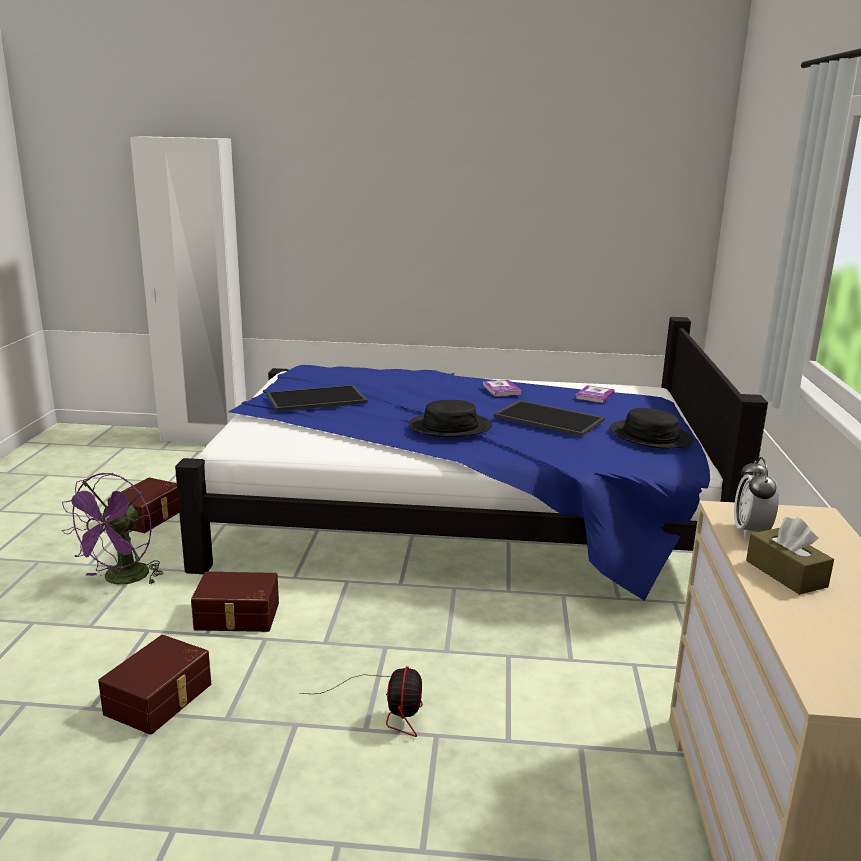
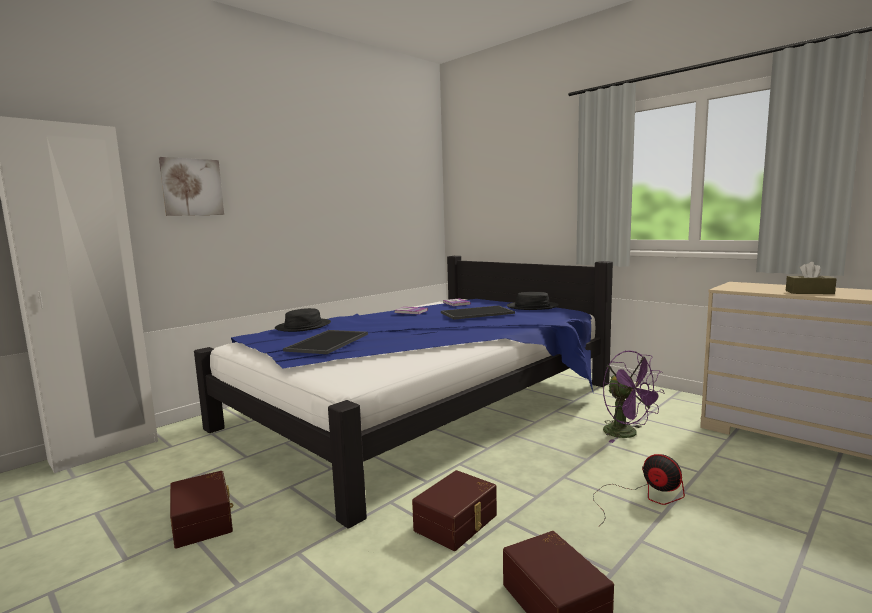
camera: 50 degrees left, 10 degrees down
purple fan [62,473,164,585] -> purple fan moved to [603,350,664,443]
black hat [409,400,492,437] -> black hat moved to [275,308,331,332]
alarm clock [734,457,779,538] -> none
none -> picture [159,157,224,216]

